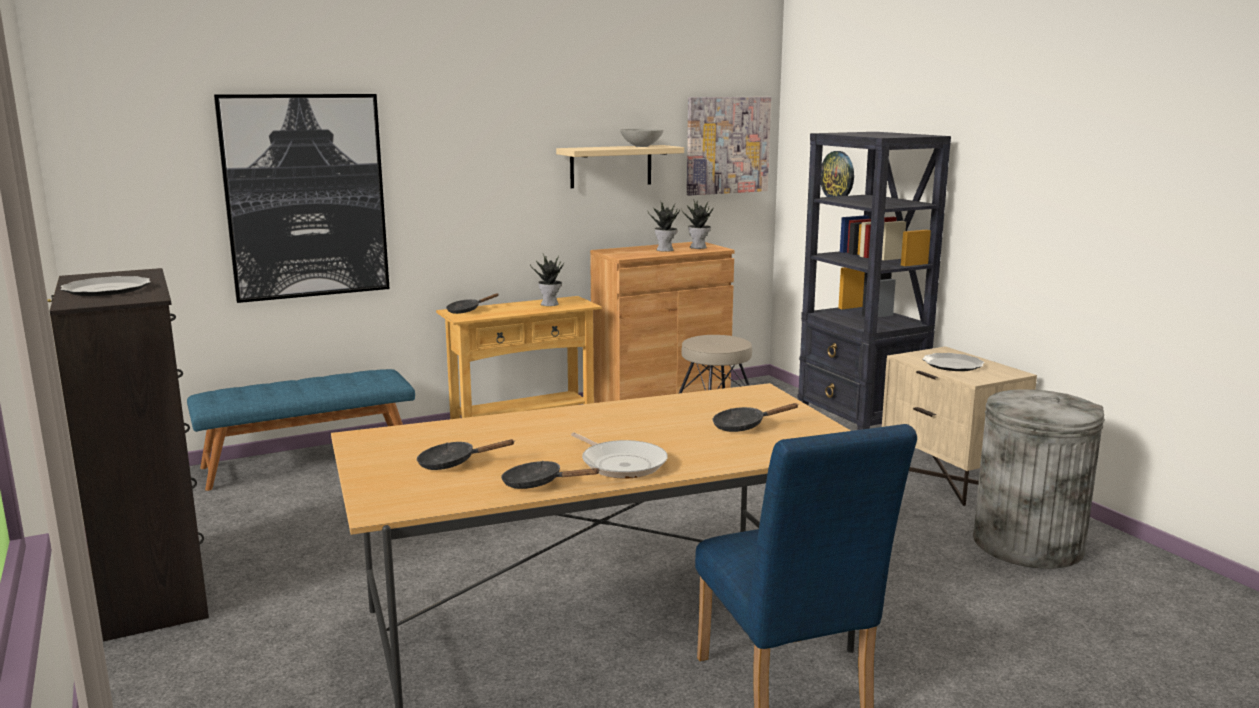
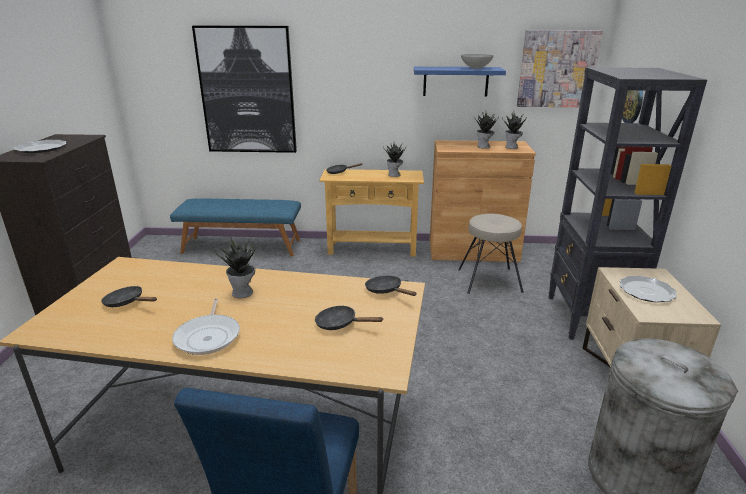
camera: 30 degrees right, 10 degrees up
black frying pan [501,461,600,489] -> black frying pan moved to [365,276,417,296]
beige shelf [556,145,684,188] -> blue shelf [414,67,506,96]
none -> potted plant [214,236,255,298]

